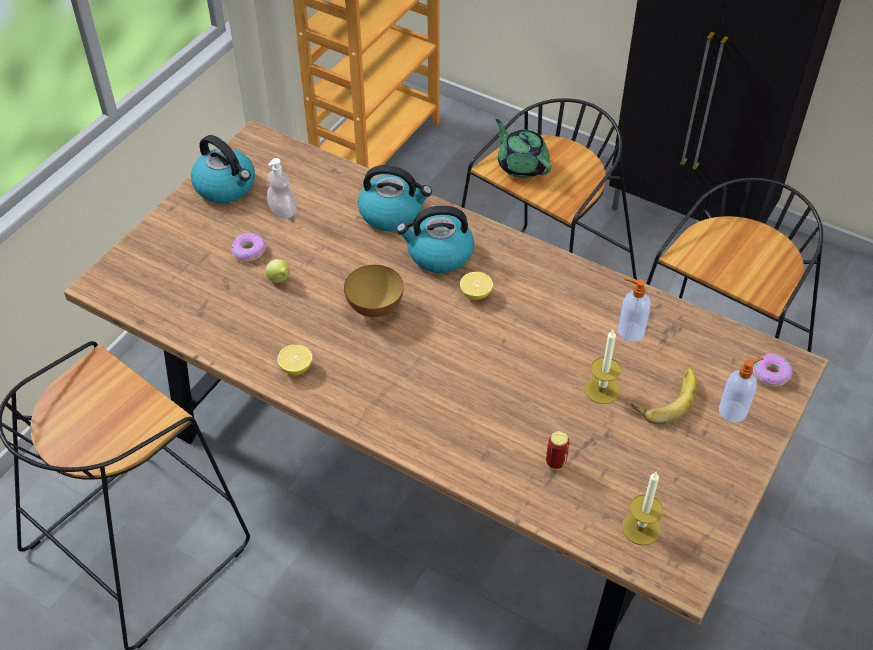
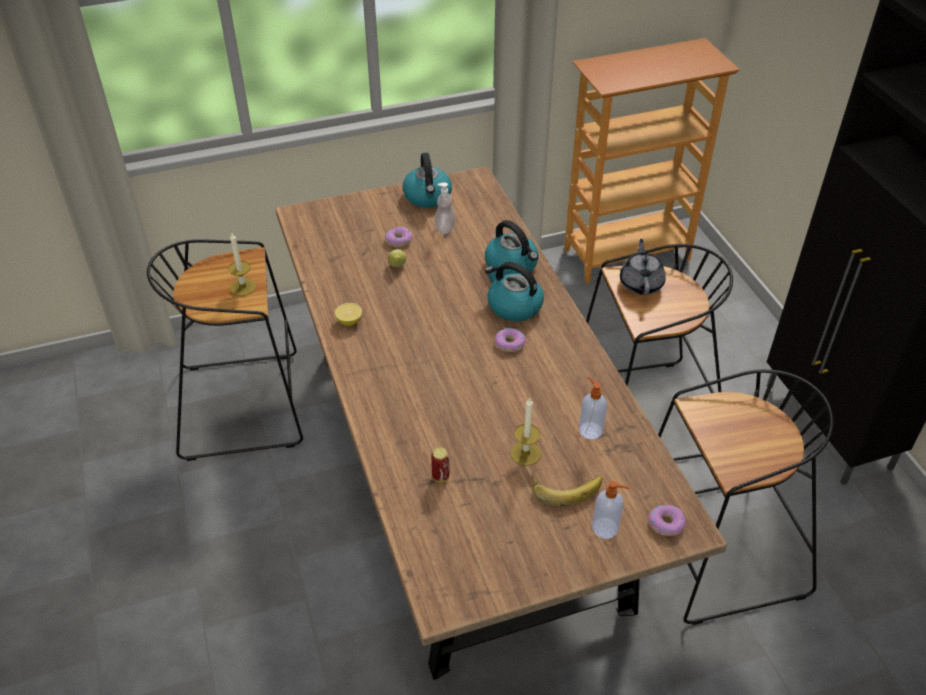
camera: 40 degrees right, 5 degrees down
bowl [344,265,404,317] -> none
lemon [460,272,493,300] -> donut [495,328,526,352]
green teapot [496,119,551,178] -> grey teapot [620,239,666,295]
candle [622,472,663,546] -> candle moved to [228,233,256,296]

